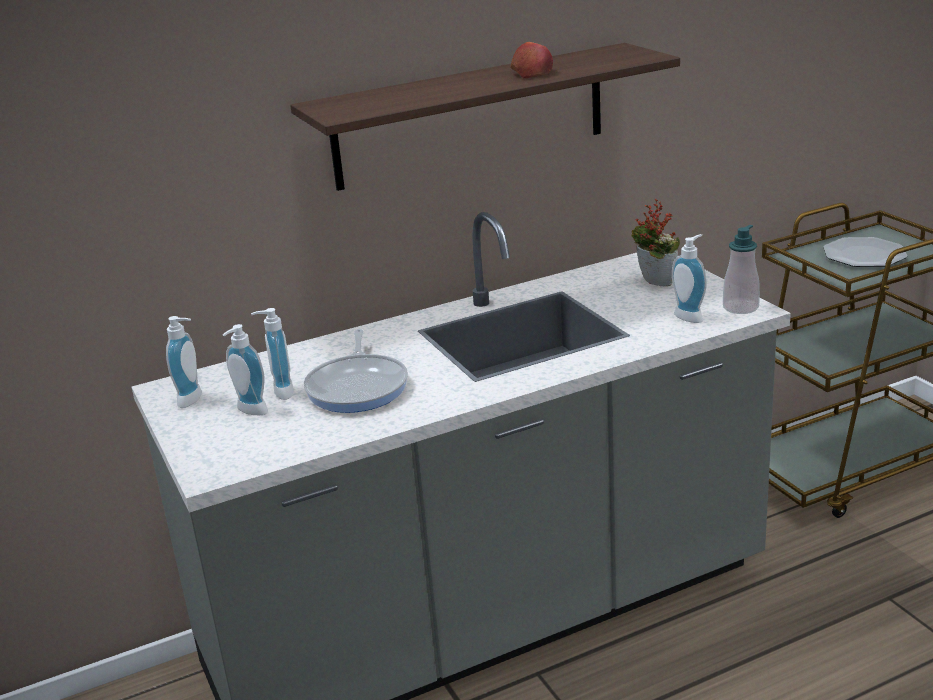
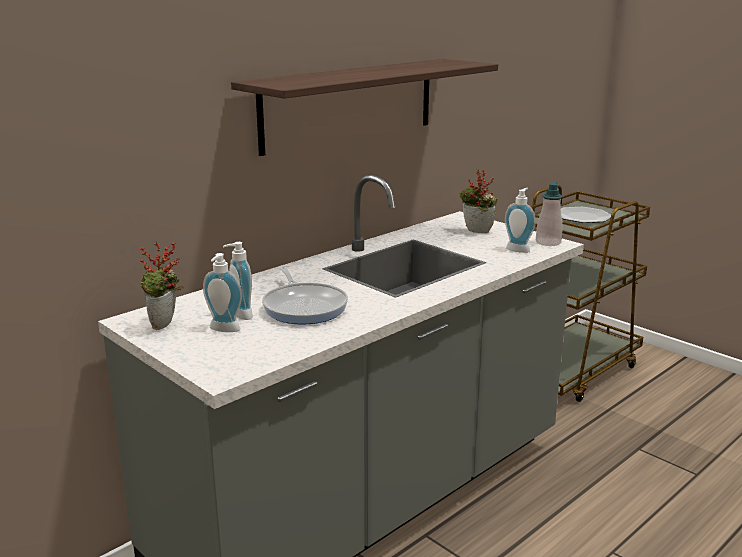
camera: 20 degrees left, 5 degrees down
soap dispenser [166,316,202,408] -> potted plant [139,241,184,330]
apple [511,42,553,78] -> none

